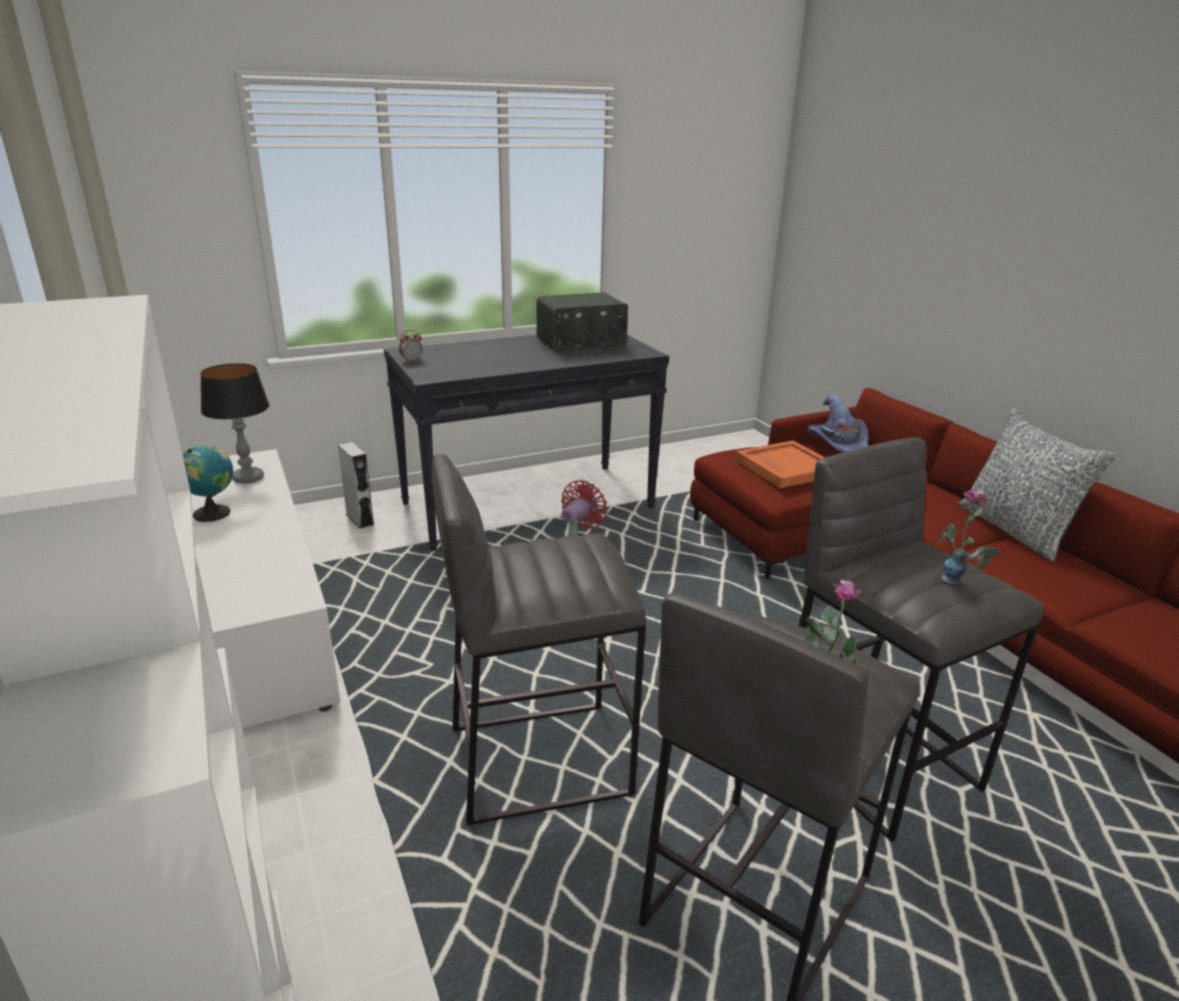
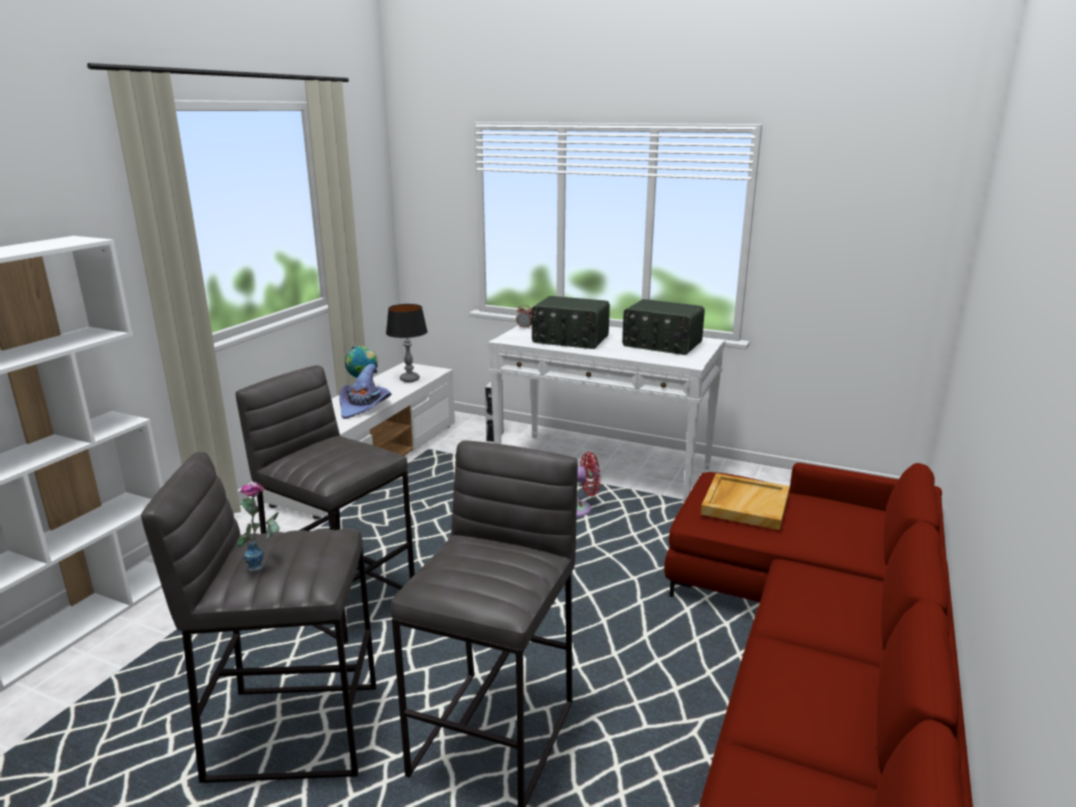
camera: 50 degrees right, 5 degrees down
black console table [384,334,669,551] -> white console table [488,324,726,504]
orange tray [735,441,825,488] -> beige tray [701,473,790,530]
purple hat [807,394,868,452] -> purple hat moved to [340,364,392,419]
vase [938,490,1001,584] -> none
pillow [959,408,1118,562] -> none
none -> radio [532,296,610,349]

